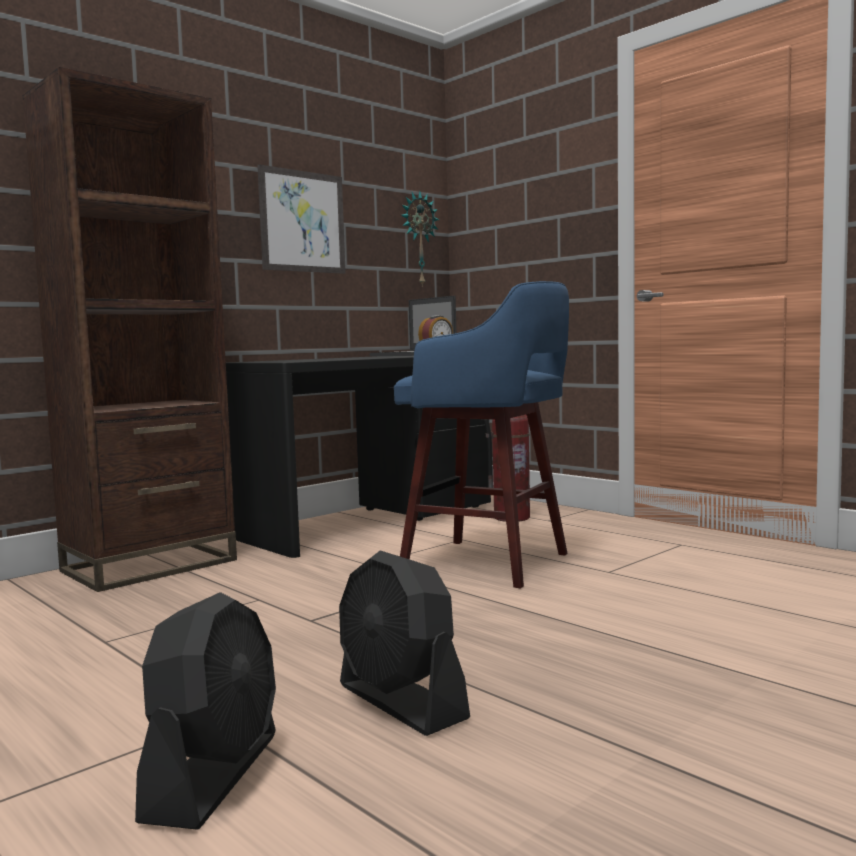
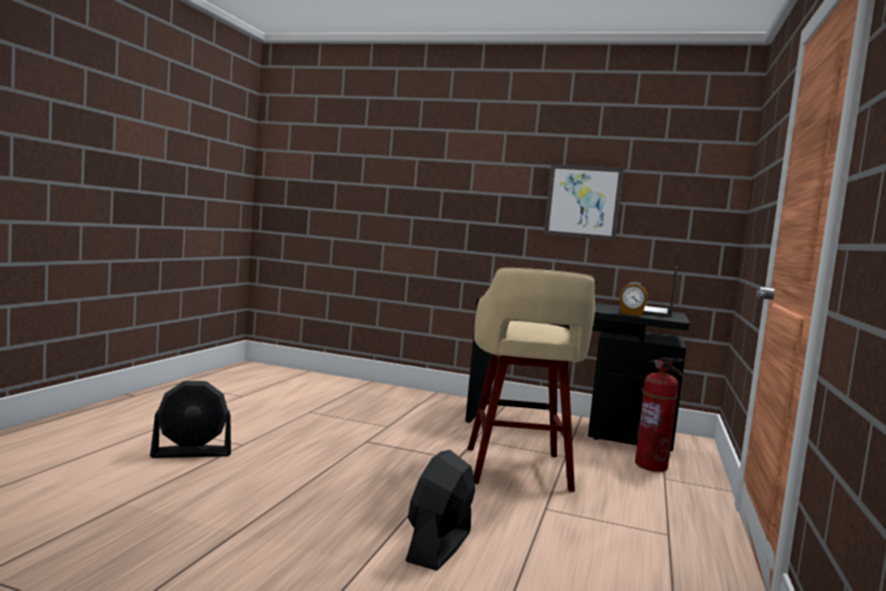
camera: 60 degrees right, 0 degrees up
brown bookcase [23,67,237,592] -> none
black fan [339,550,470,736] -> black fan moved to [406,450,475,571]
blue stool [394,281,569,588] -> beige stool [468,268,595,492]
wall clock [401,191,439,287] -> none

